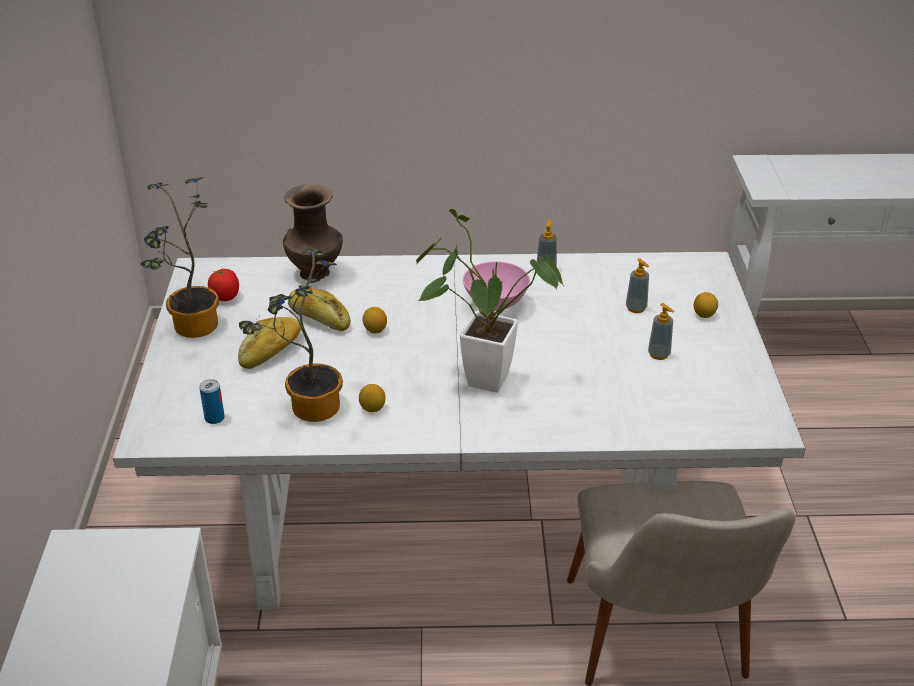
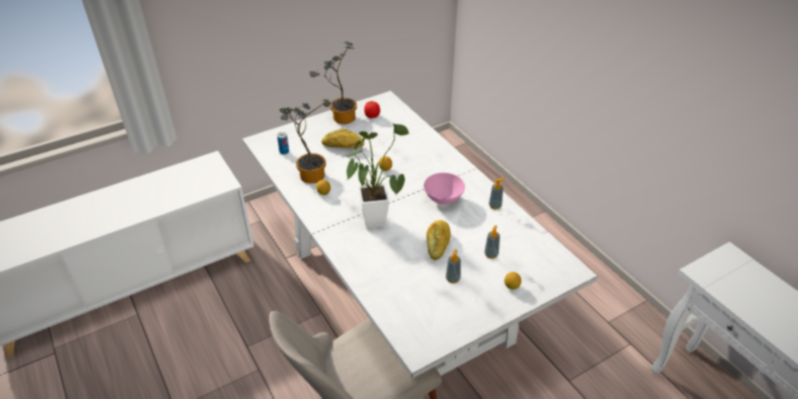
camera: 60 degrees right, 5 degrees up
brown vase [283,184,343,280] -> none
bread [288,288,350,331] -> bread moved to [426,220,451,260]

